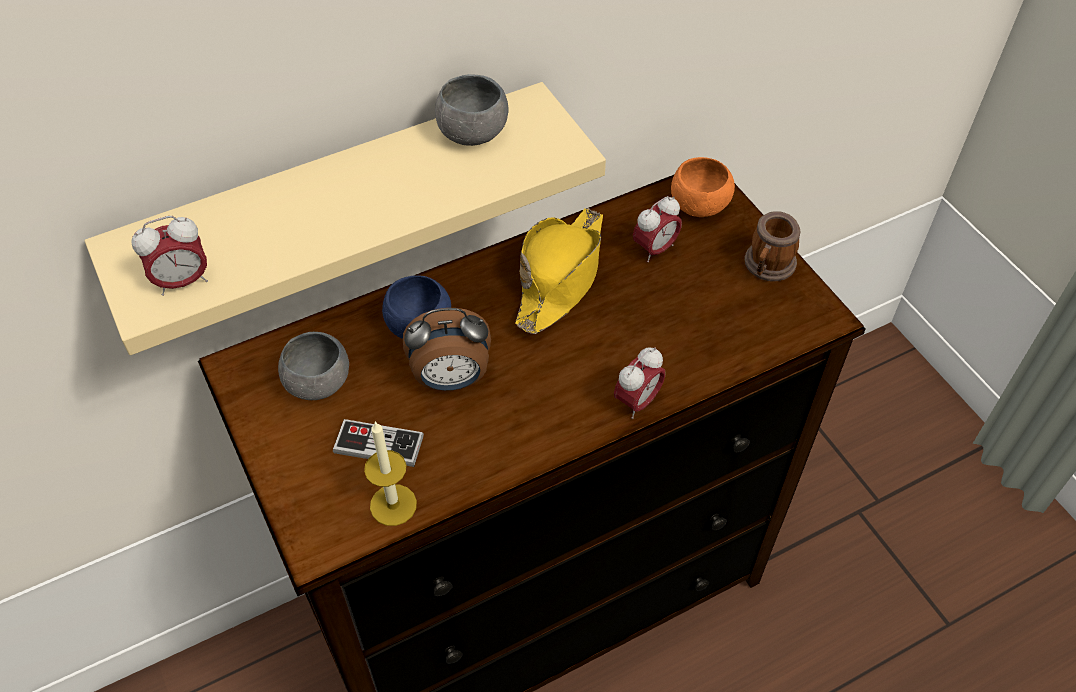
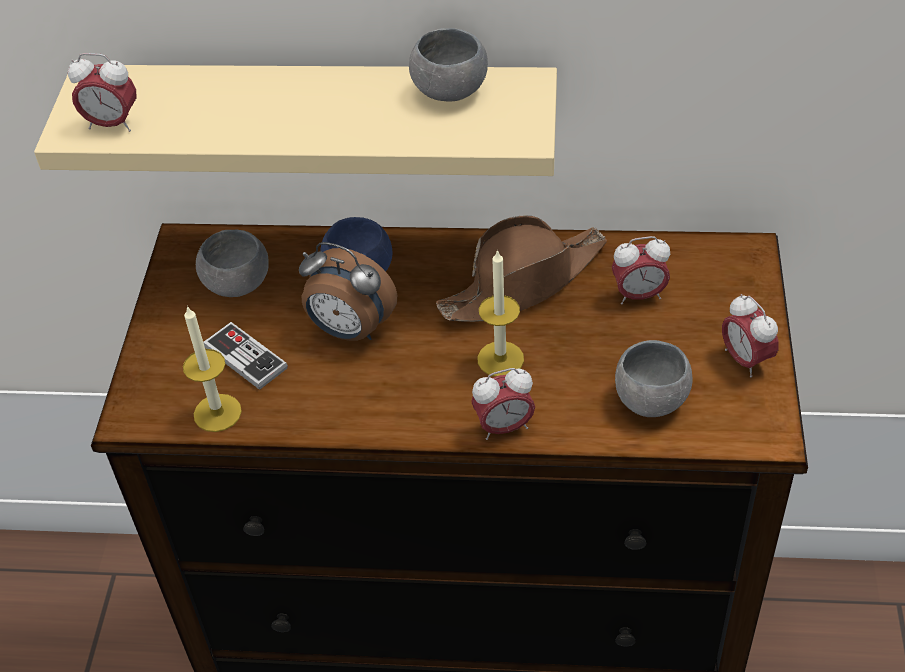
camera: 35 degrees right, 5 degrees down
yellow hat [515,208,603,334] -> brown hat [436,216,607,322]
orange bowl [671,157,735,217] -> none
mug [744,211,800,281] -> alarm clock [722,294,779,377]
none -> candle [477,249,524,377]
none -> grey bowl [615,340,692,417]

